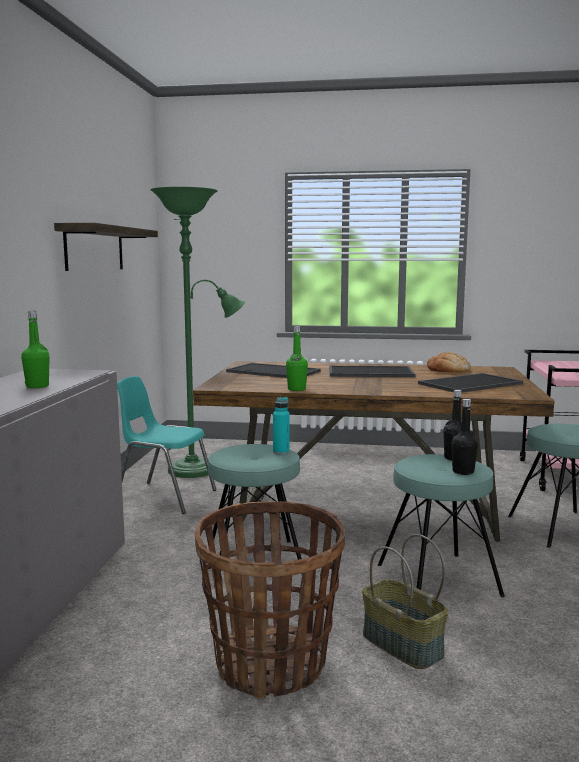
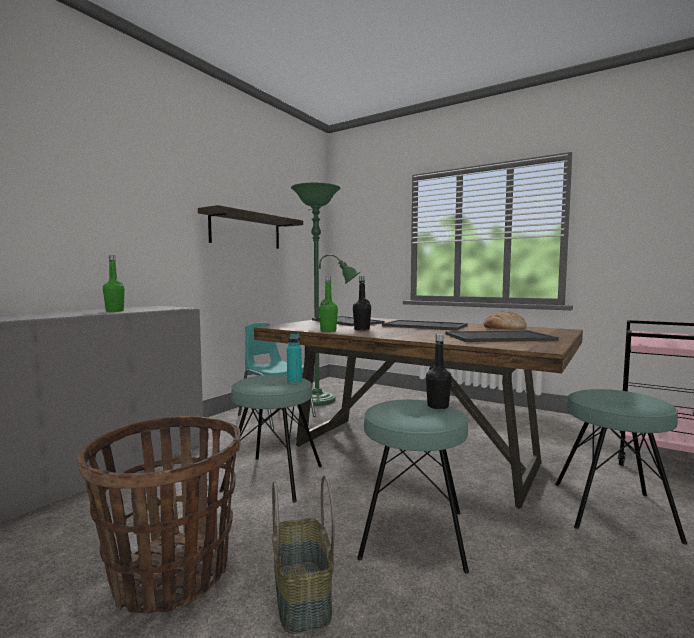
camera: 25 degrees right, 5 degrees down
black bottle [451,399,478,475] -> black bottle moved to [353,276,371,331]

